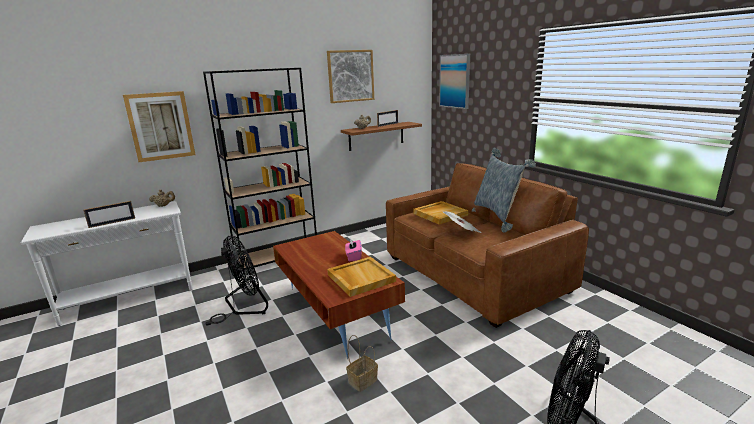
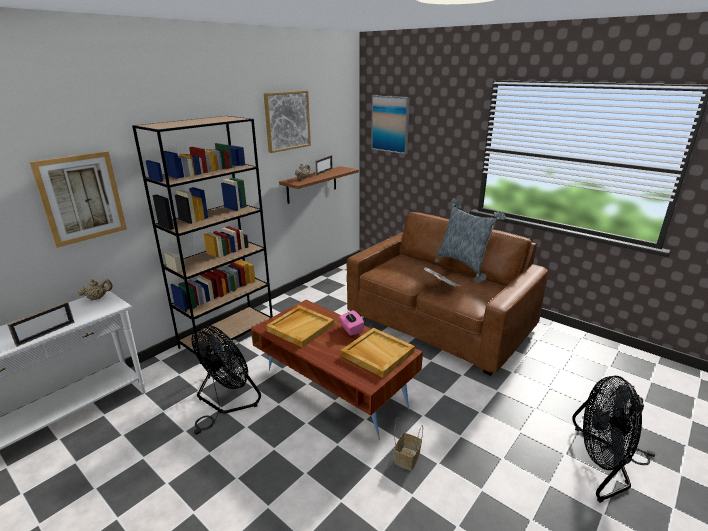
camera: 20 degrees left, 5 degrees up
beige tray [413,201,468,225] -> beige tray moved to [266,306,334,348]

